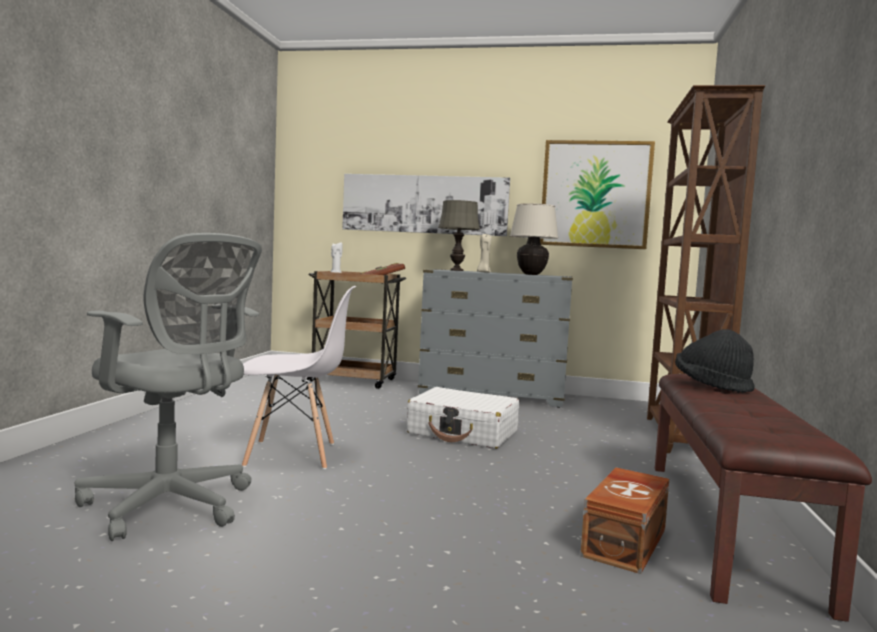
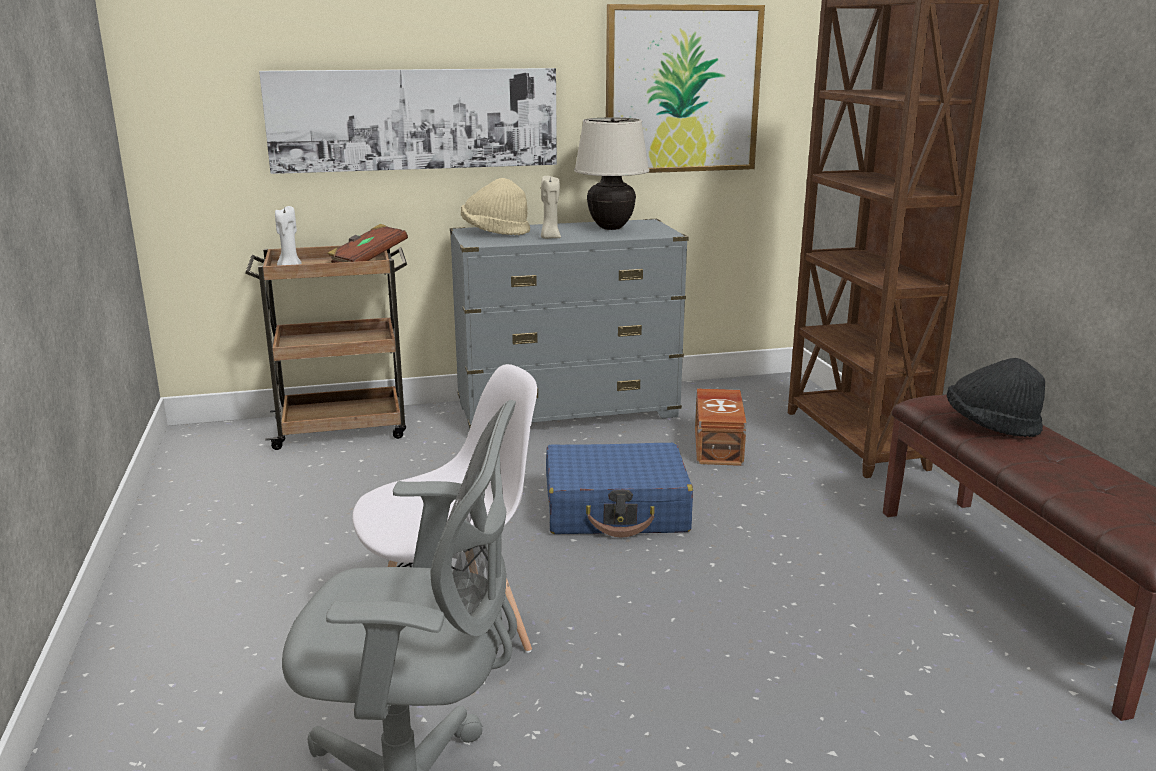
camera: 25 degrees left, 15 degrees up
white suitcase [407,387,519,449] -> blue suitcase [546,443,693,538]
grey table lamp [438,200,480,271] -> beige hat [461,178,530,236]
brown storage box [580,467,669,574] -> brown storage box moved to [695,388,747,466]

